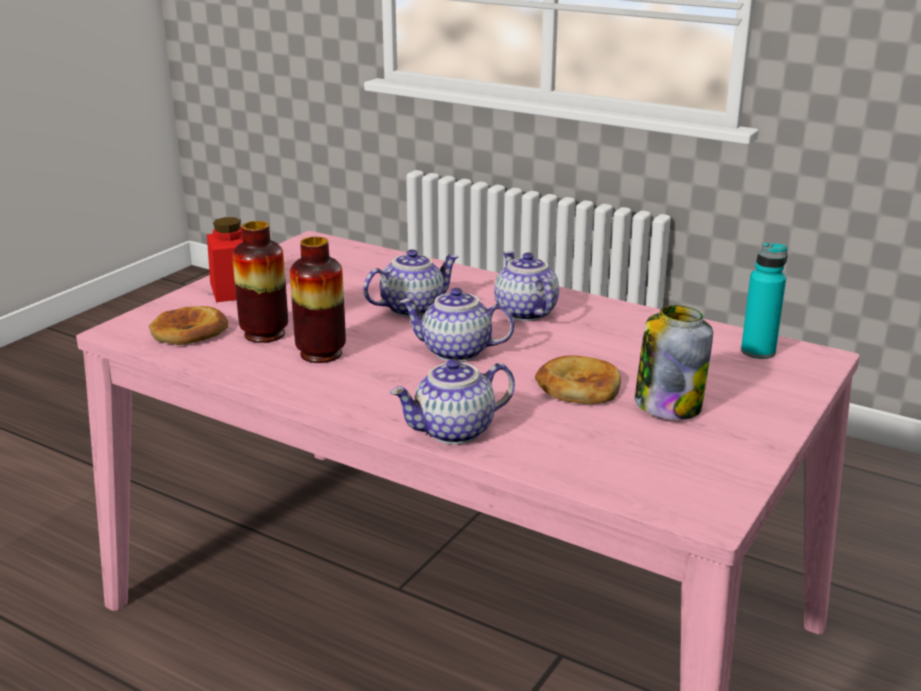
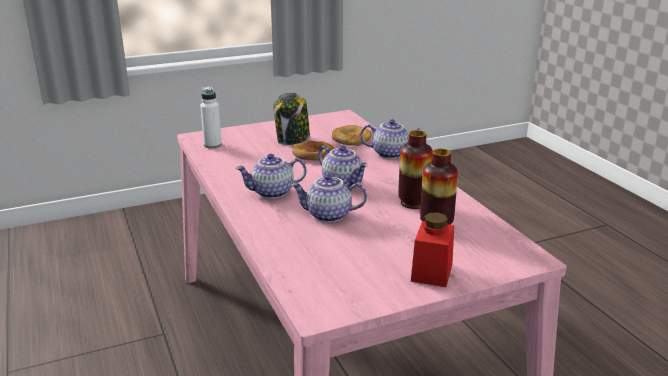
camera: 145 degrees left, 0 degrees up
bread [149,306,228,345] -> bread moved to [332,125,372,146]
teapot [494,251,559,321] -> teapot turned 60 degrees clockwise [236,154,306,199]
turquoise bottle [741,243,788,359] -> white bottle [200,86,222,148]

